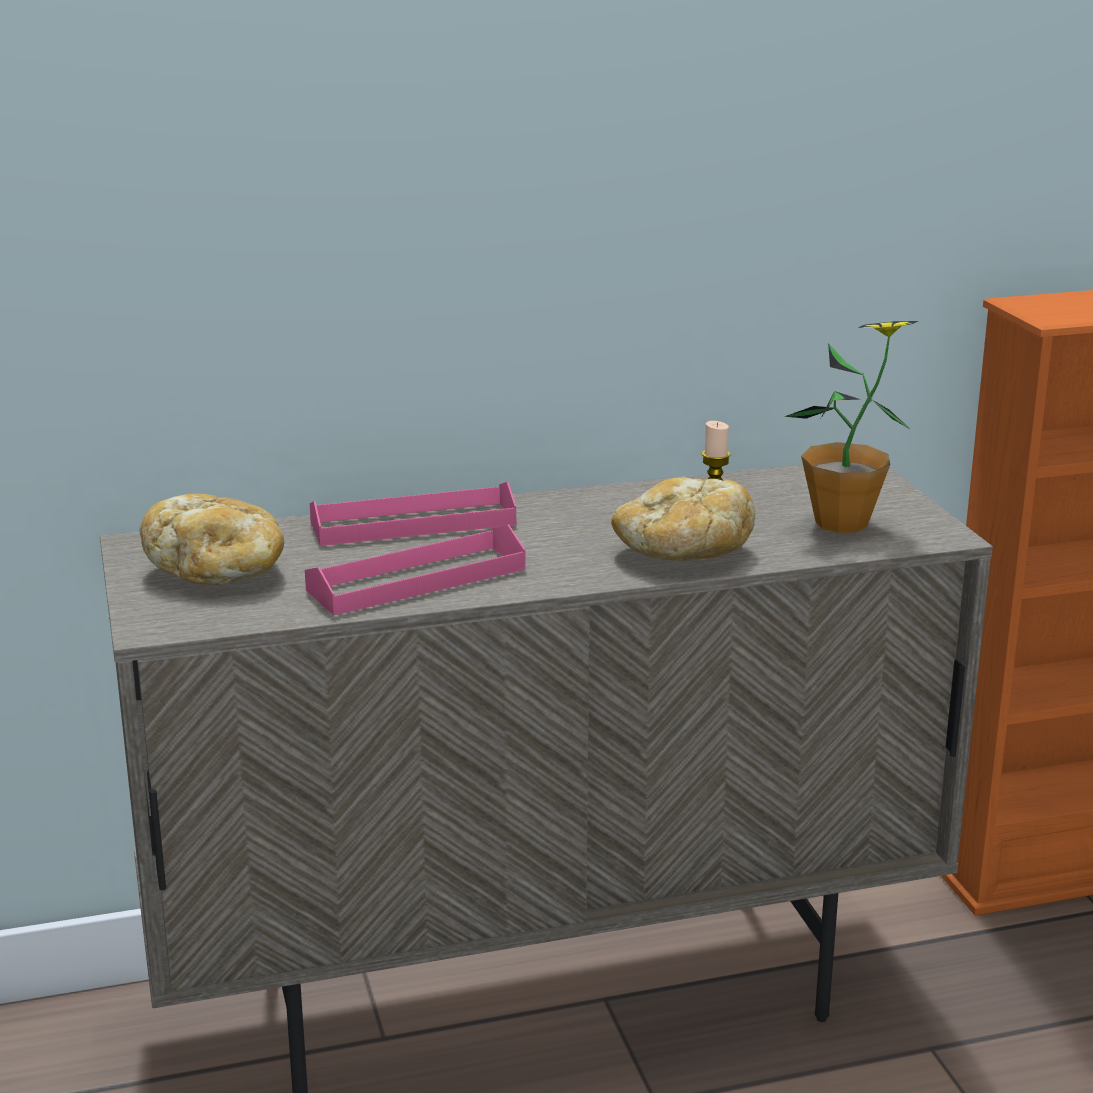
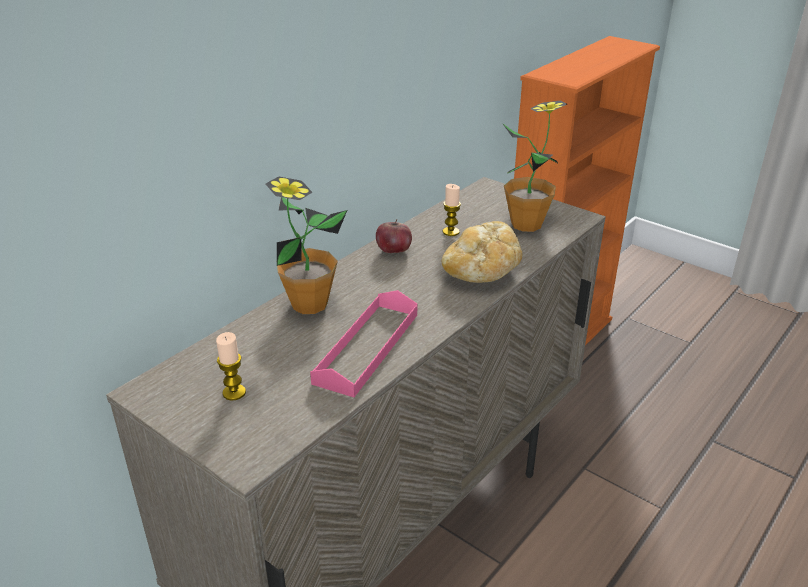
camera: 35 degrees left, 10 degrees up
bread [140,494,284,586] -> candle [216,332,246,400]
pink tray [310,482,516,546] -> potted plant [266,176,347,314]
none -> apple [376,219,412,253]

